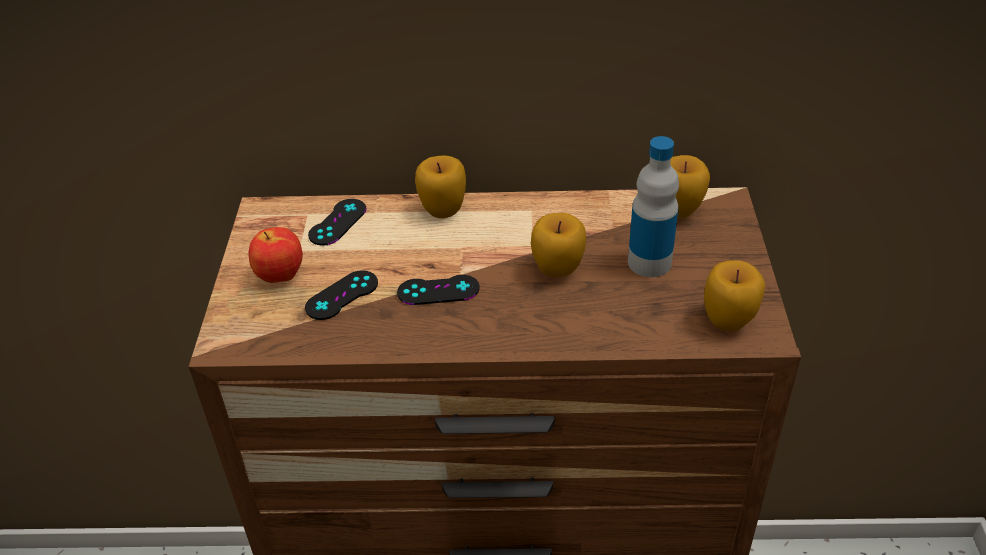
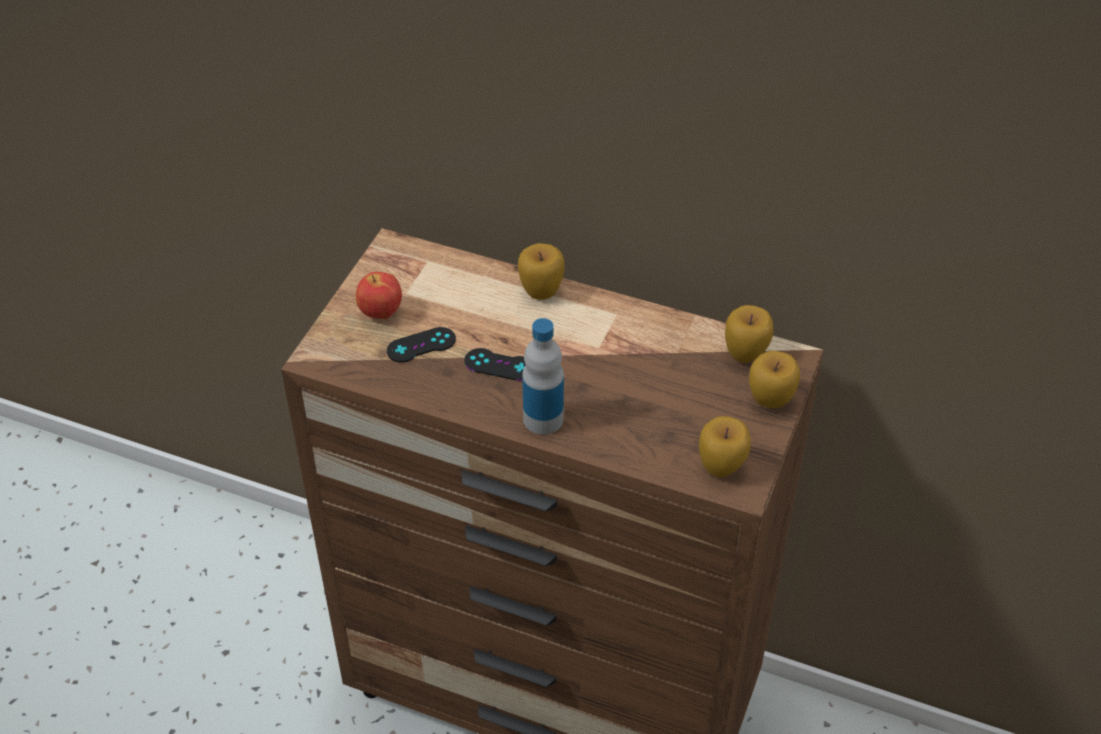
camera: 20 degrees right, 5 degrees up
black game controller [308,199,367,246] -> none
apple [531,213,586,277] -> apple moved to [749,351,800,408]
bottle [628,136,679,277] -> bottle moved to [522,318,564,435]

